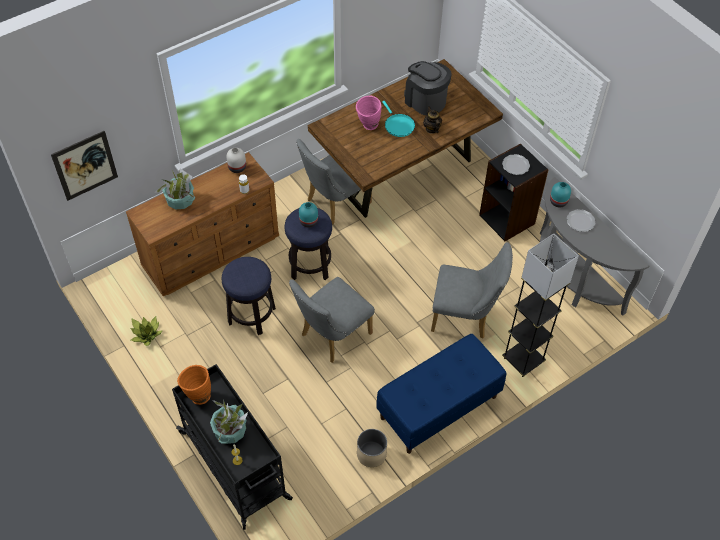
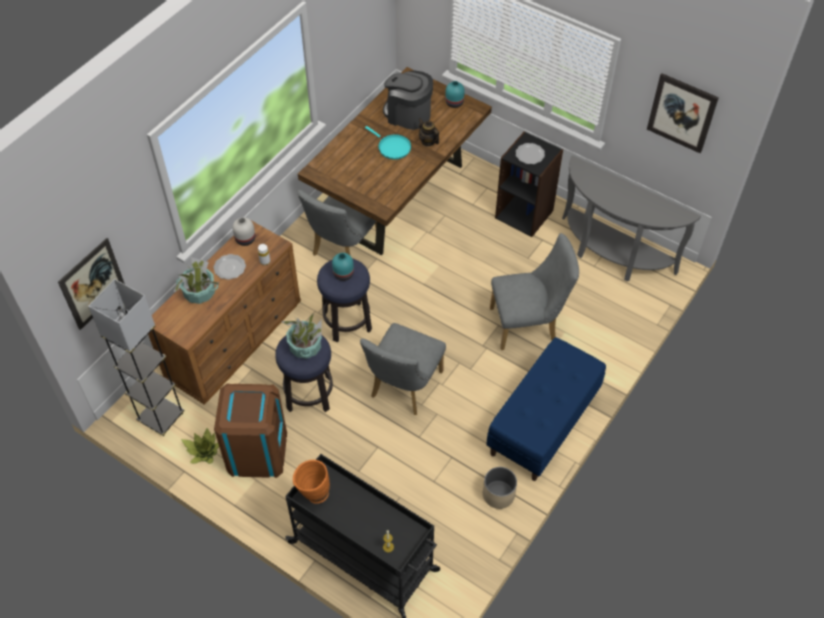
camera: 20 degrees left, 0 degrees up
potted plant [210,400,249,444] -> potted plant moved to [281,313,322,359]
pink vase [356,96,381,130] -> none
grey floor lamp [502,233,579,377] -> grey floor lamp moved to [88,279,185,436]
turquoise vase [550,182,571,207] -> turquoise vase moved to [445,81,465,108]
plate [567,209,596,232] -> plate moved to [214,254,246,280]
none -> brown trash can [214,384,287,478]
none -> picture [647,73,719,153]

